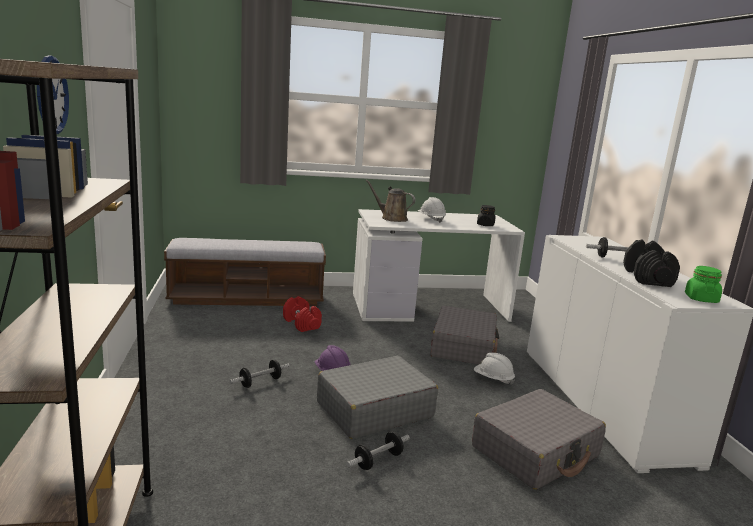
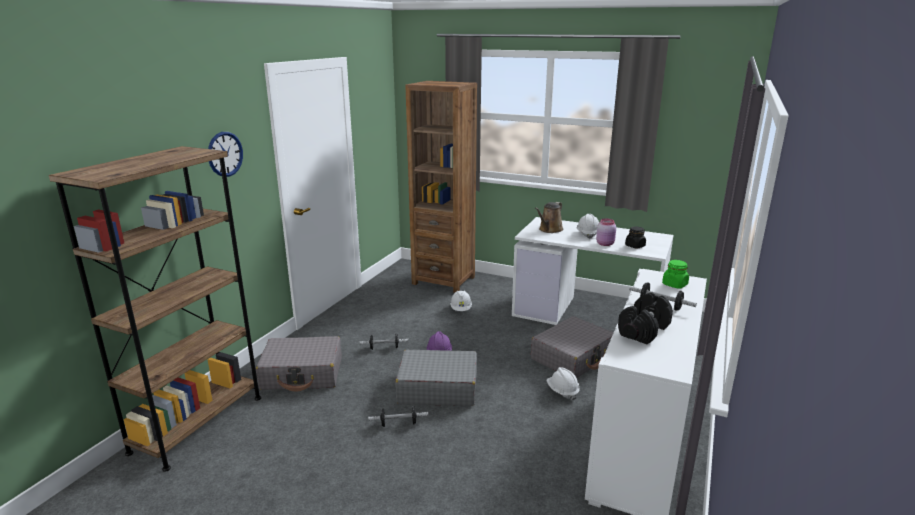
camera: 35 degrees right, 5 degrees up
bench [164,238,326,306] -> brown bookcase [405,81,477,293]
red dumbbell [283,296,322,332] -> white hard hat [450,291,472,311]
brown watering can [365,180,415,222] -> brown watering can turned 120 degrees counterclockwise [535,202,563,233]
grey suitcase [472,389,606,490] -> grey suitcase moved to [256,336,342,392]
green jar [685,266,722,303] -> green jar moved to [662,260,689,289]
none -> pink jar [596,219,616,246]

